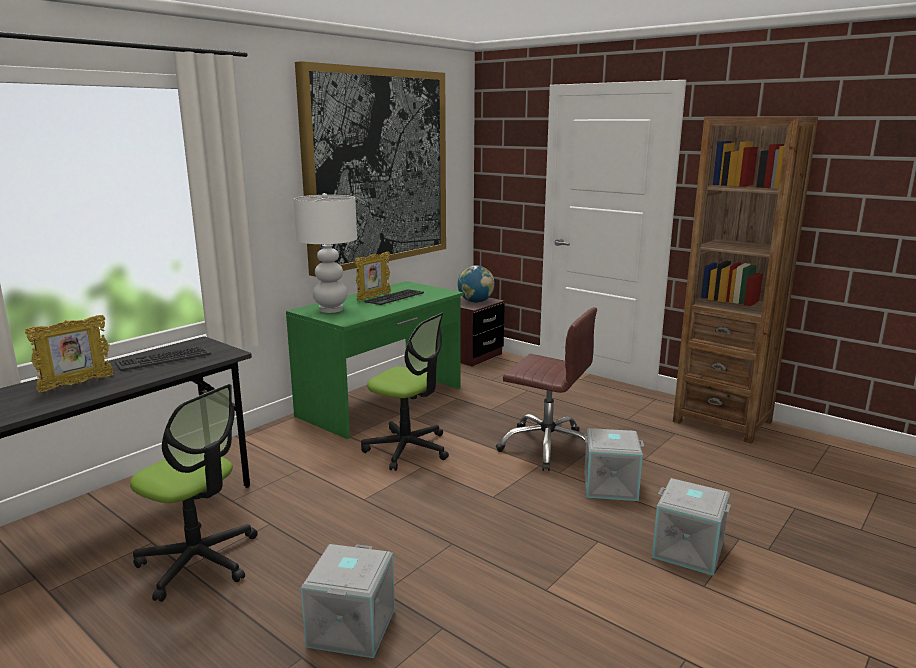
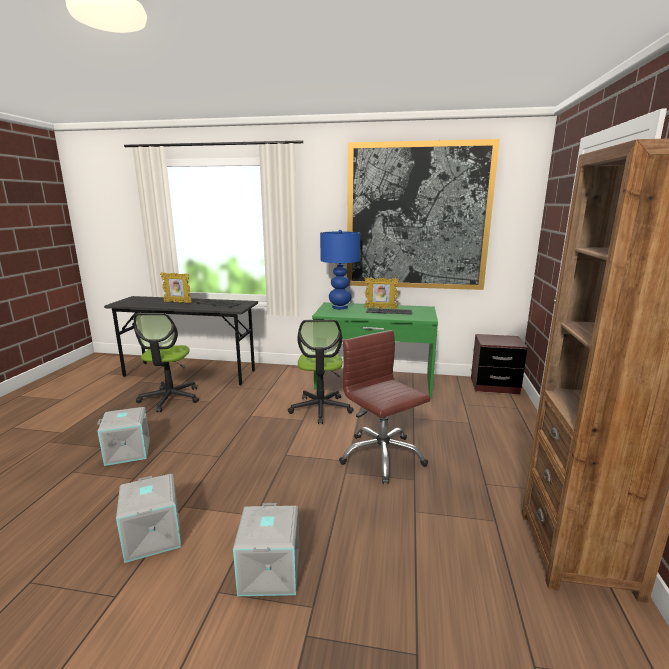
camera: 60 degrees right, 0 degrees up
white table lamp [294,193,357,313] -> blue table lamp [320,230,360,309]
globe [458,265,495,303] -> none
brown office chair [496,307,597,471] -> brown office chair turned 150 degrees clockwise [339,330,430,484]
grey storage box [584,428,644,501] -> grey storage box moved to [116,474,181,563]

